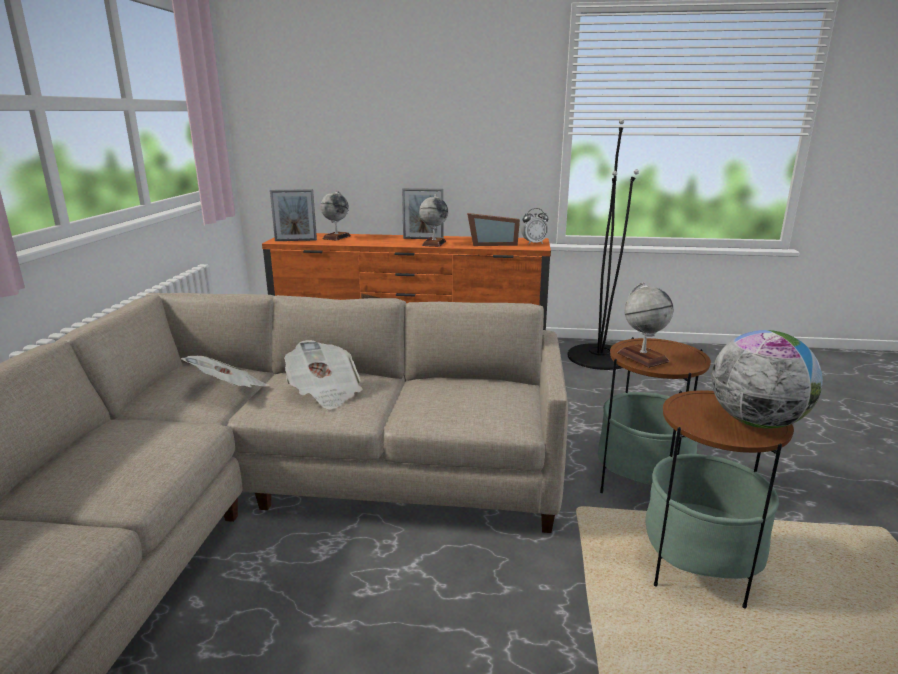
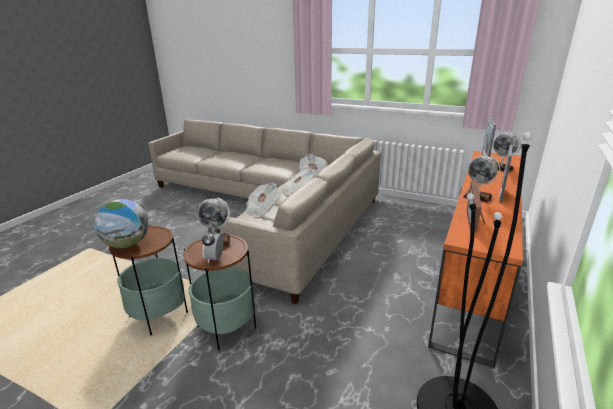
camera: 110 degrees right, 5 degrees up
alarm clock [521,208,548,245] -> alarm clock moved to [202,224,224,263]
none -> newspaper [244,183,281,216]

